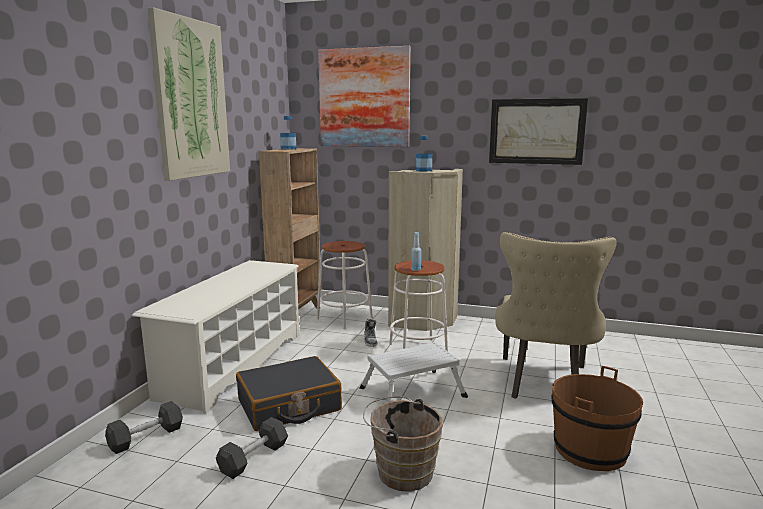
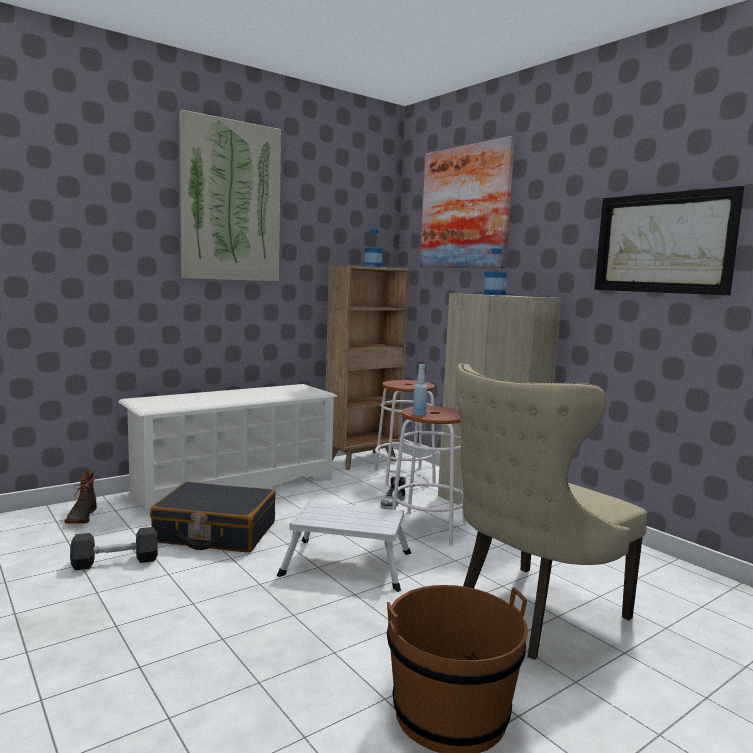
camera: 35 degrees right, 5 degrees down
grey dumbbell [105,401,183,454] -> boot [65,471,97,524]
brown bucket [363,396,443,492] -> none

